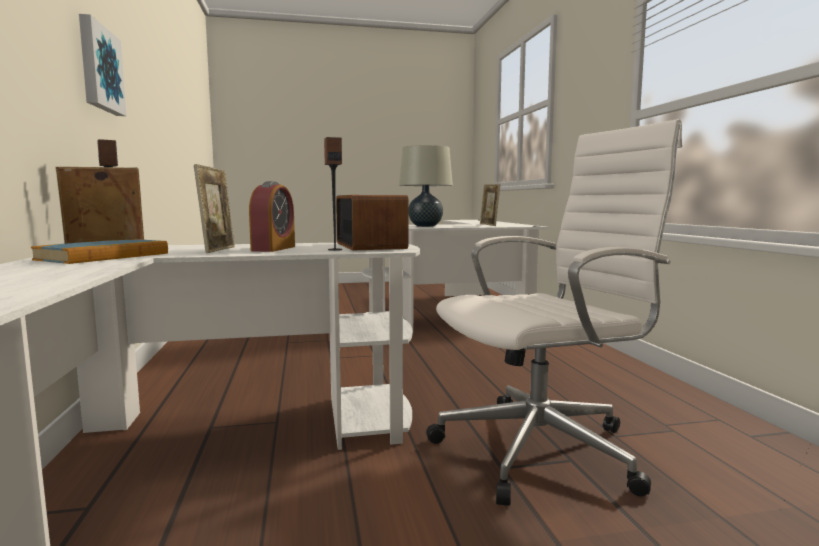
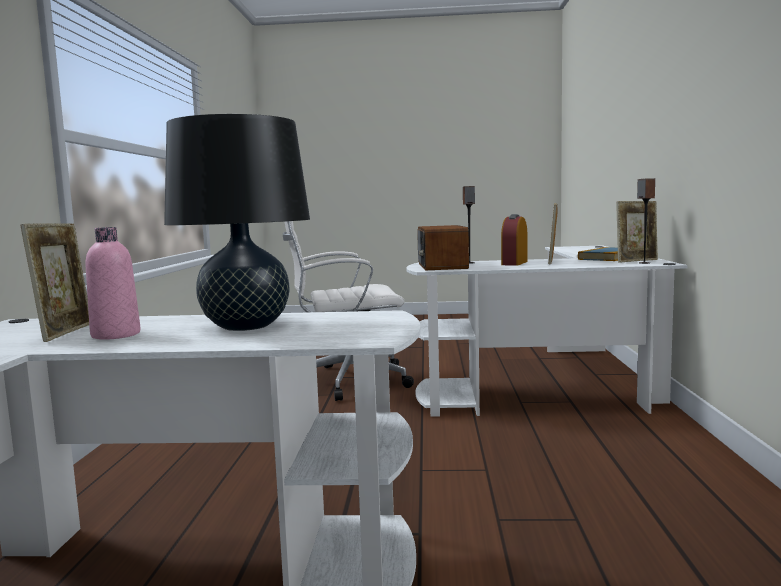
camera: 165 degrees left, 0 degrees up
picture [79,14,126,116] -> none
beige table lamp [399,145,453,227] -> black table lamp [164,114,310,331]
none -> pink bottle [86,227,141,340]

